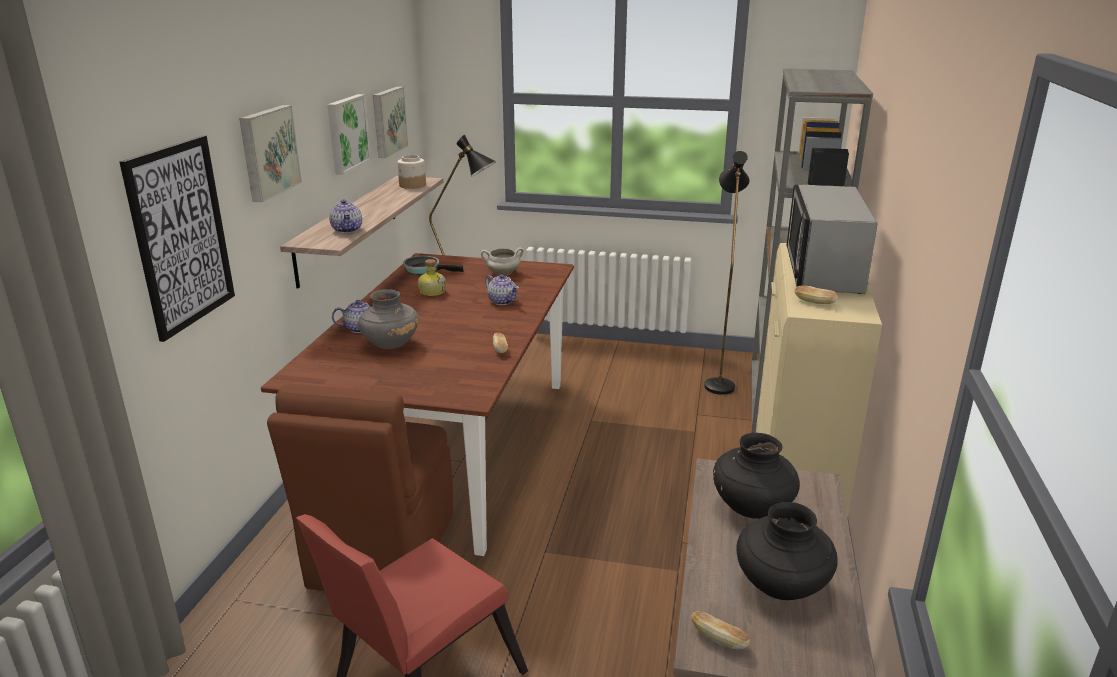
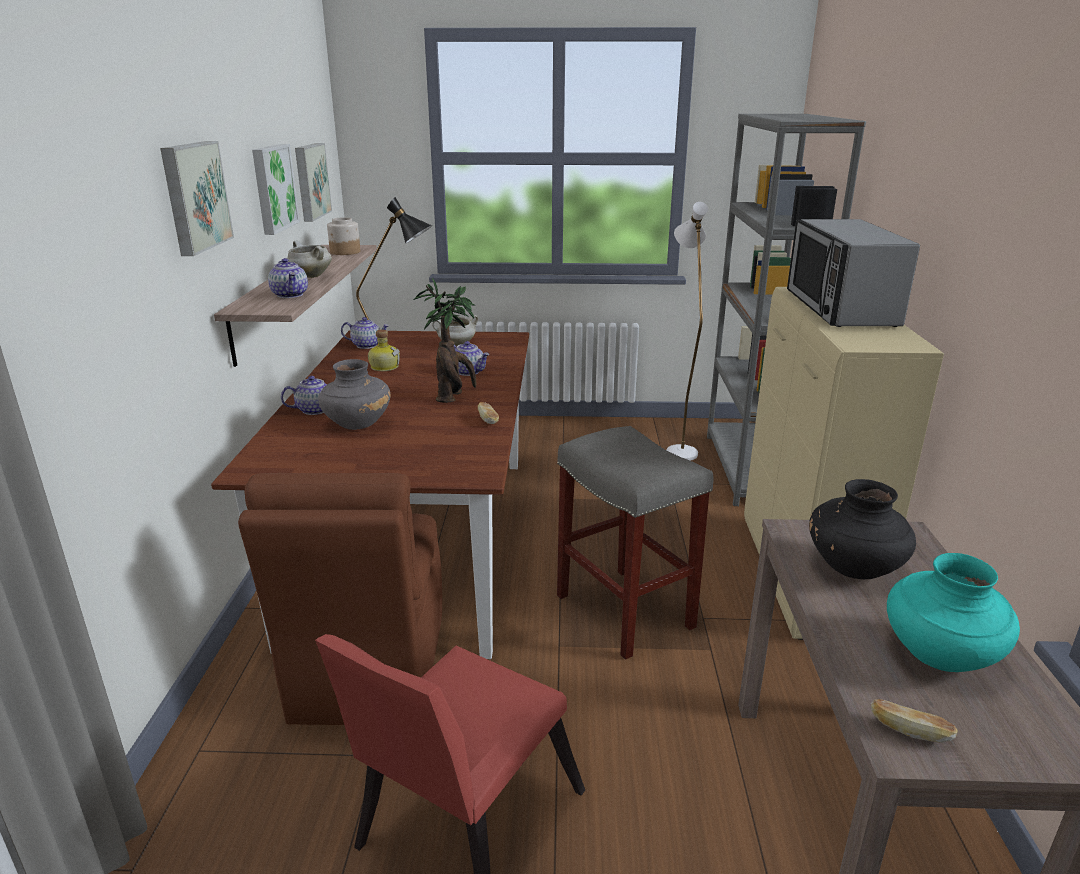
camera: 10 degrees left, 0 degrees up
picture [120,135,235,342] -> none
frying pan [403,256,464,274] -> teapot [341,317,389,349]
black floor lamp [704,151,750,395] -> white floor lamp [666,202,708,461]
black vase [737,502,838,600] -> turquoise vase [887,553,1020,672]
bread [795,285,838,304] -> none
none -> white cooking pot [287,240,332,278]
none -> potted plant [413,278,477,403]
none -> grey stool [557,426,714,660]

